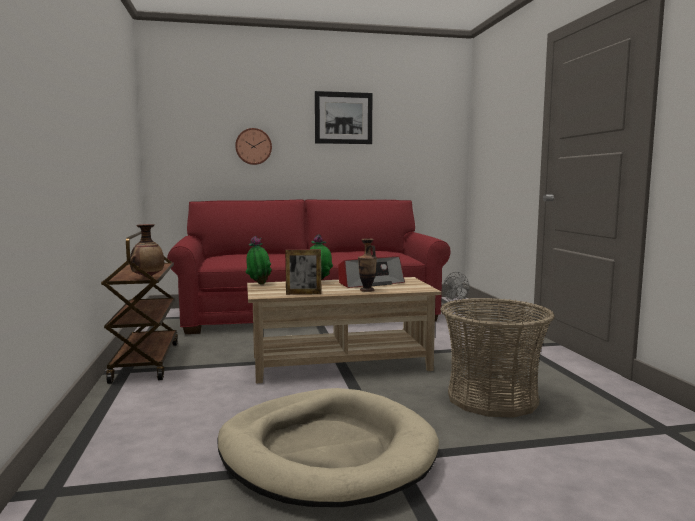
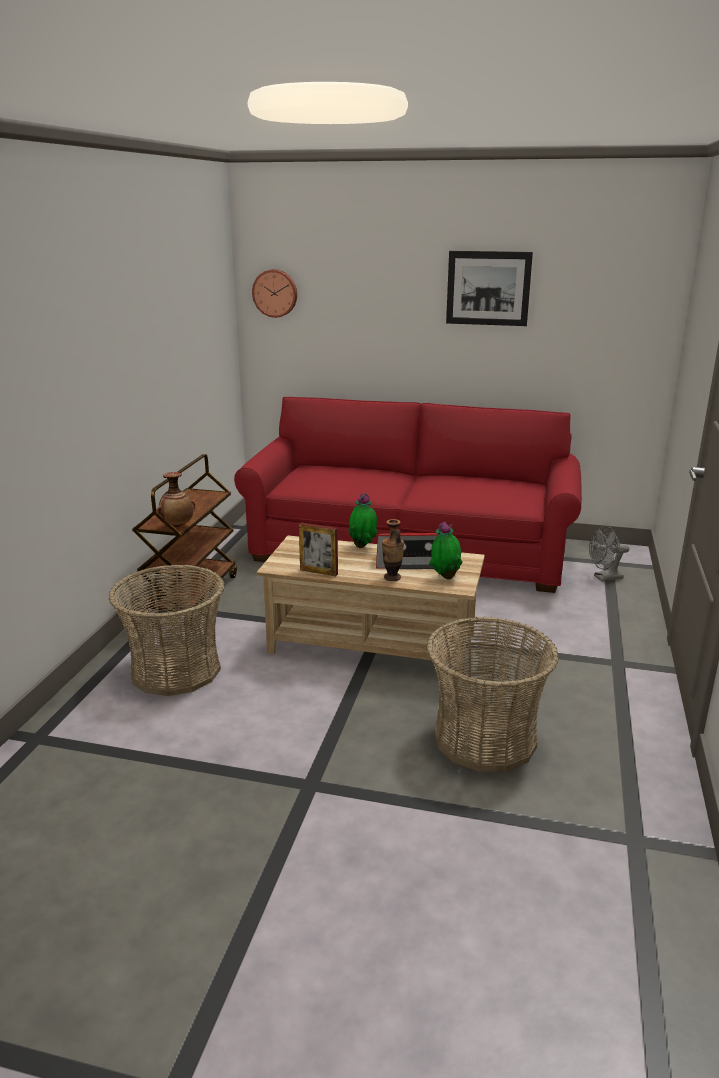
camera: 25 degrees right, 15 degrees up
beige dog bed [217,388,439,507] -> none
wall clock [235,128,272,165] -> wall clock moved to [252,269,297,318]
potted plant [245,236,272,285] -> potted plant moved to [429,522,463,580]
none -> basket [109,564,225,696]

